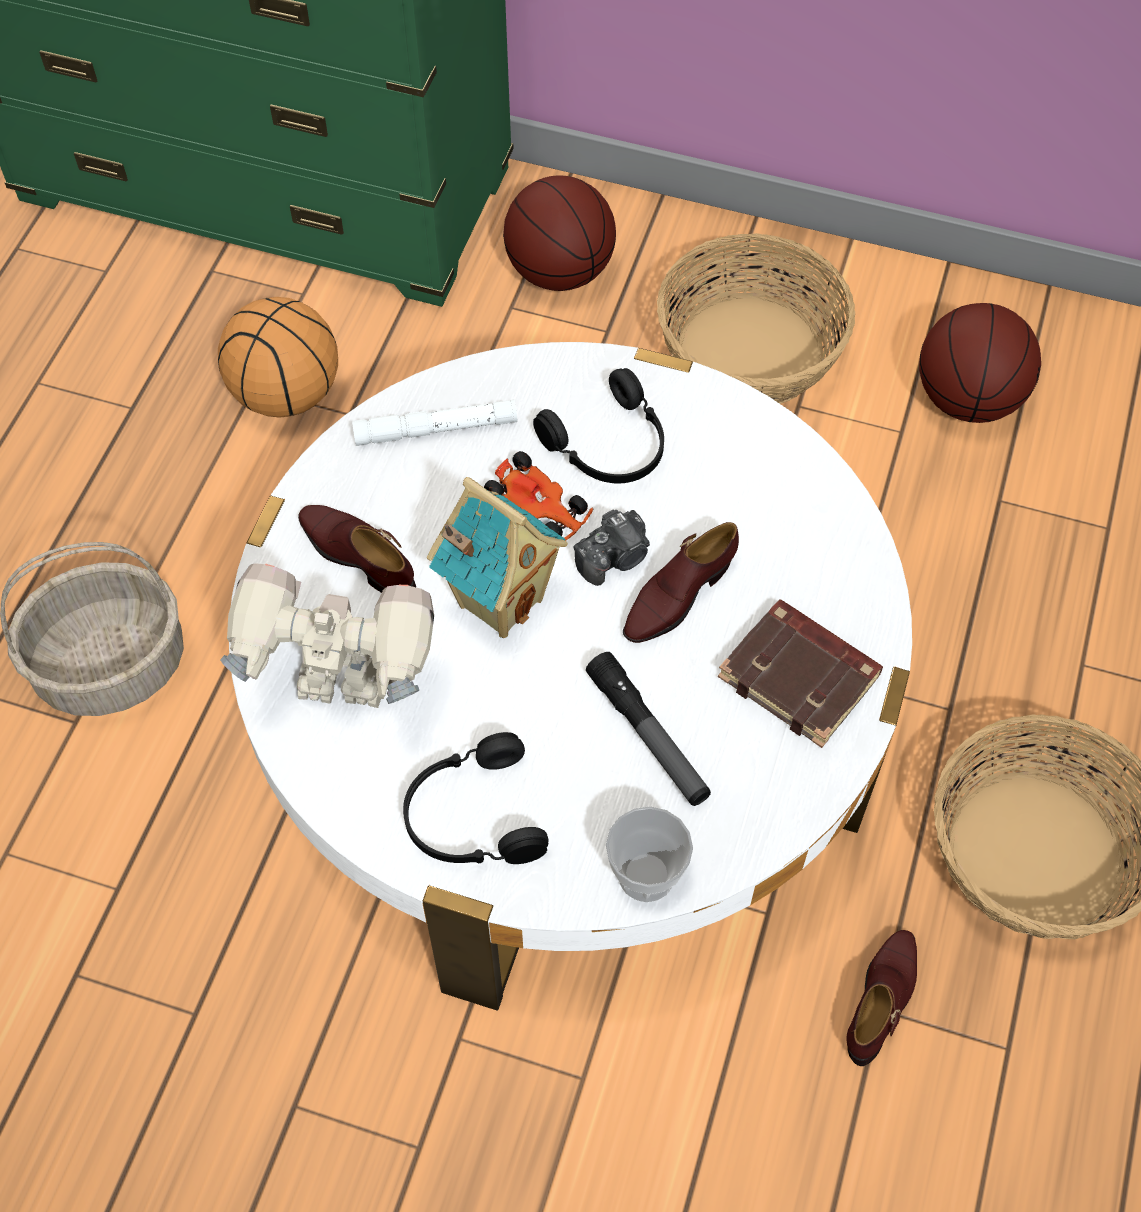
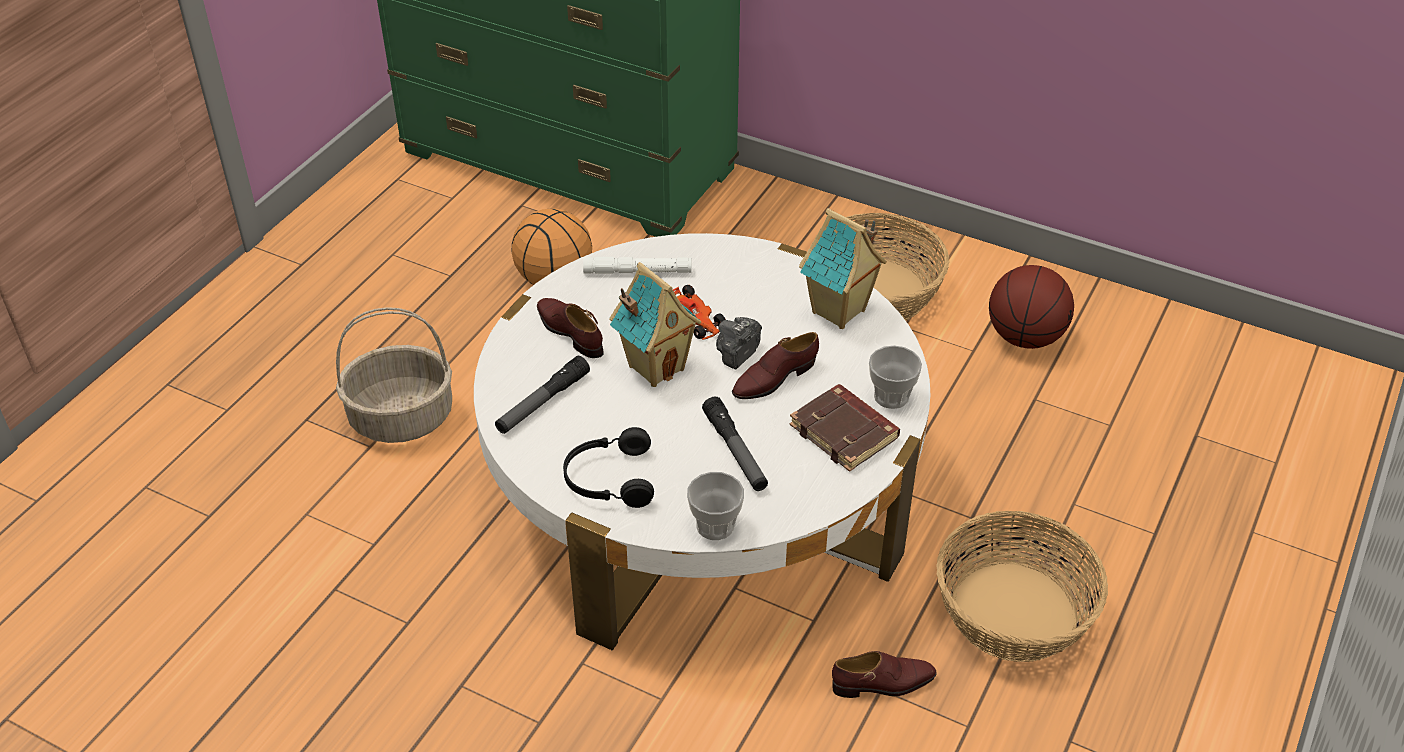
camera: 10 degrees right, 15 degrees down
toy robot [220,563,434,708] -> flashlight [495,356,590,434]
basketball [503,175,616,291] -> none
black headphones [533,368,664,483] -> none
camera [573,509,650,586] -> camera turned 150 degrees clockwise [716,317,762,369]
brown shoe [846,930,917,1066] -> brown shoe turned 45 degrees clockwise [832,651,937,698]
none -> toy house [799,208,887,329]
none -> cup [869,346,922,409]

